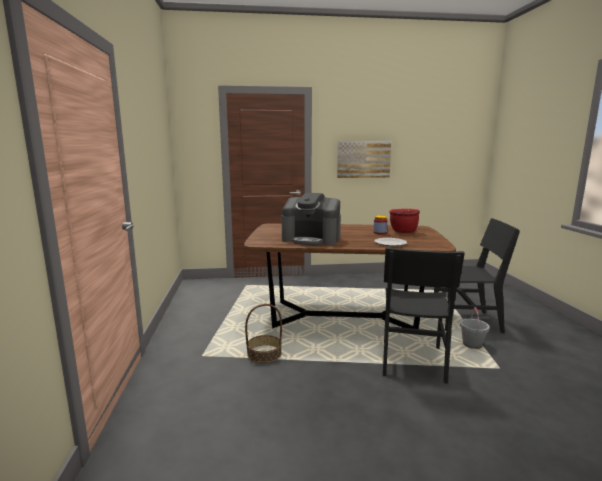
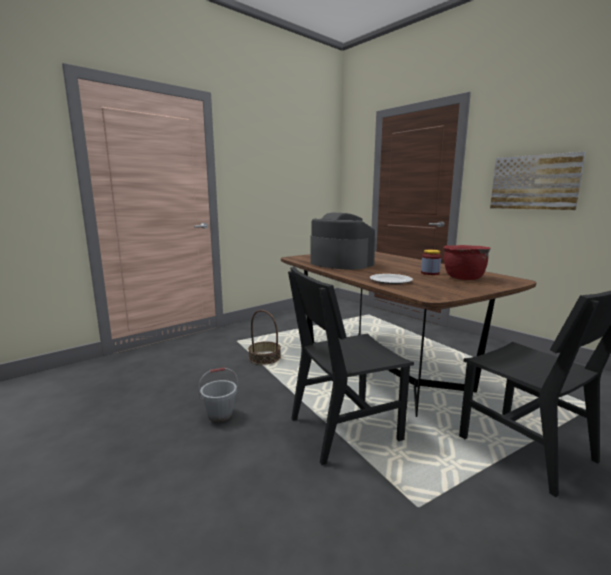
camera: 55 degrees right, 0 degrees up
coffee machine [282,193,341,245] -> coffee machine turned 150 degrees clockwise [311,213,376,270]
grey bucket [460,307,489,349] -> grey bucket moved to [198,367,238,422]

